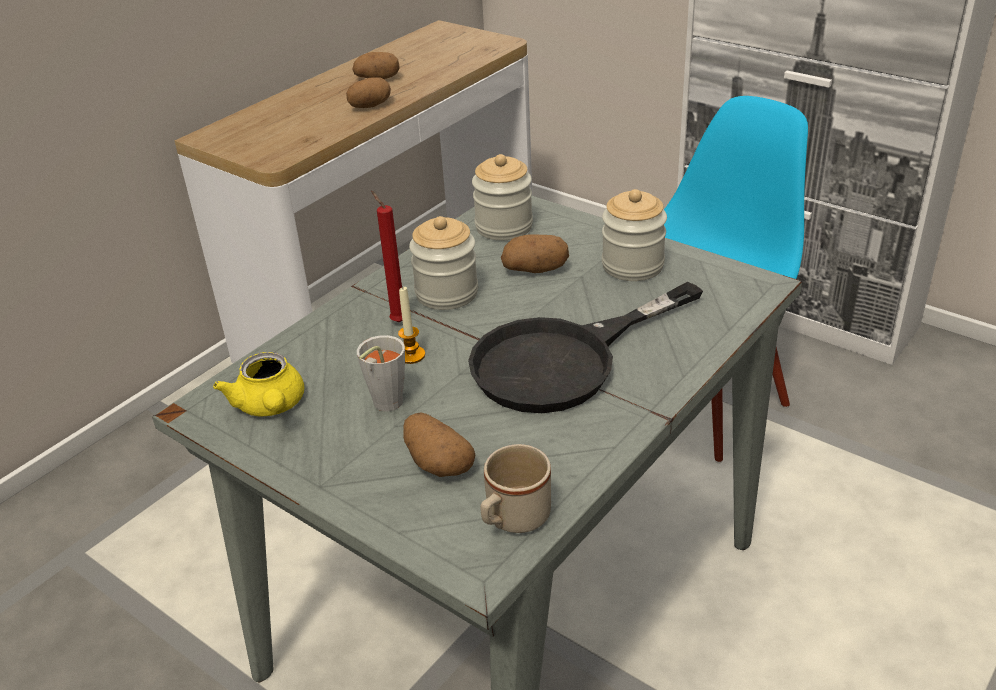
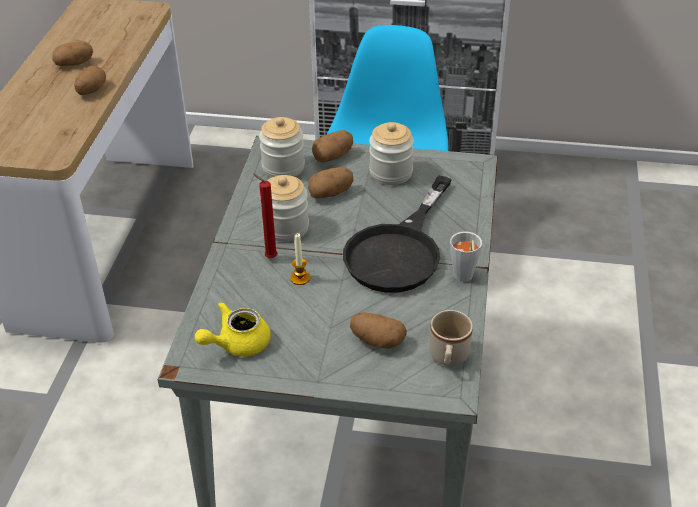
camera: 30 degrees left, 5 degrees up
yellow teapot [213,352,304,417] -> yellow teapot turned 105 degrees clockwise [195,302,271,357]
grey cup [357,335,405,411] -> grey cup moved to [450,231,482,282]
none -> potato [312,130,353,162]

